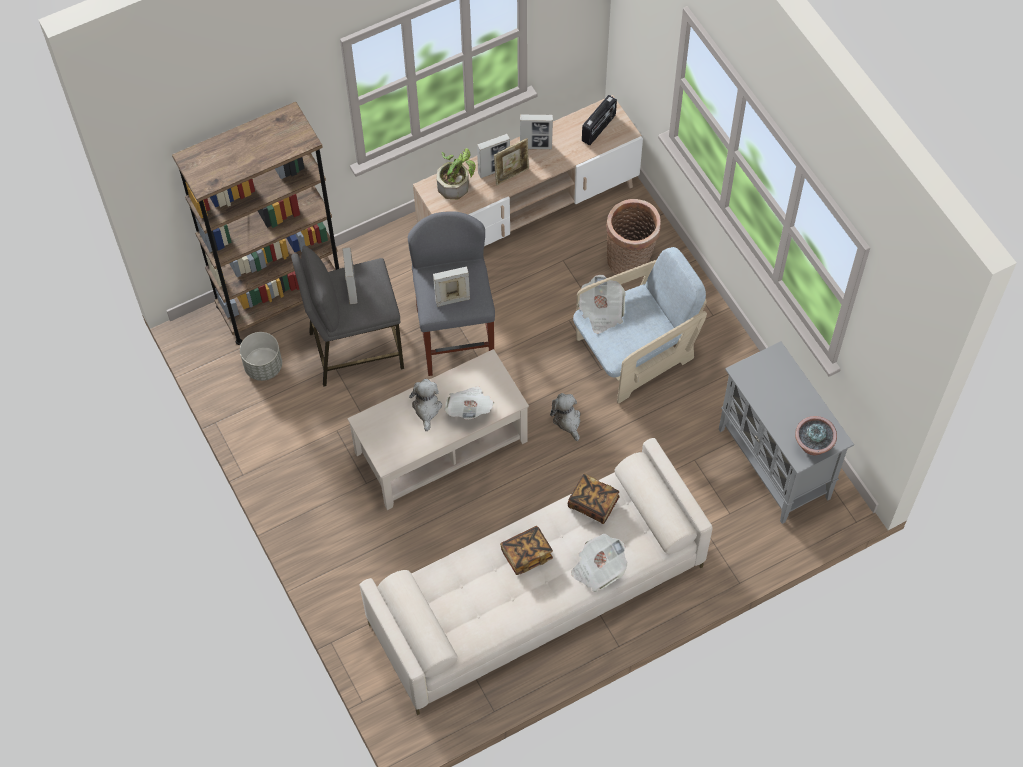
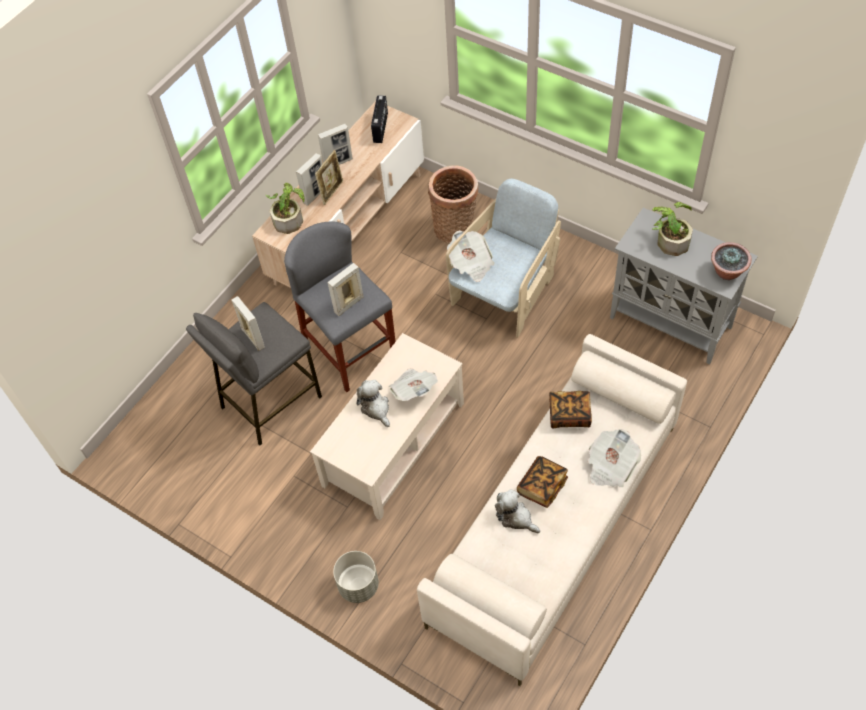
camera: 25 degrees left, 5 degrees down
brown bookcase [172,102,339,345] -> none
grey planter [240,332,282,381] -> grey planter moved to [333,551,379,603]
plush toy [550,393,580,441] -> plush toy moved to [495,489,540,533]
none -> potted plant [652,202,693,256]

